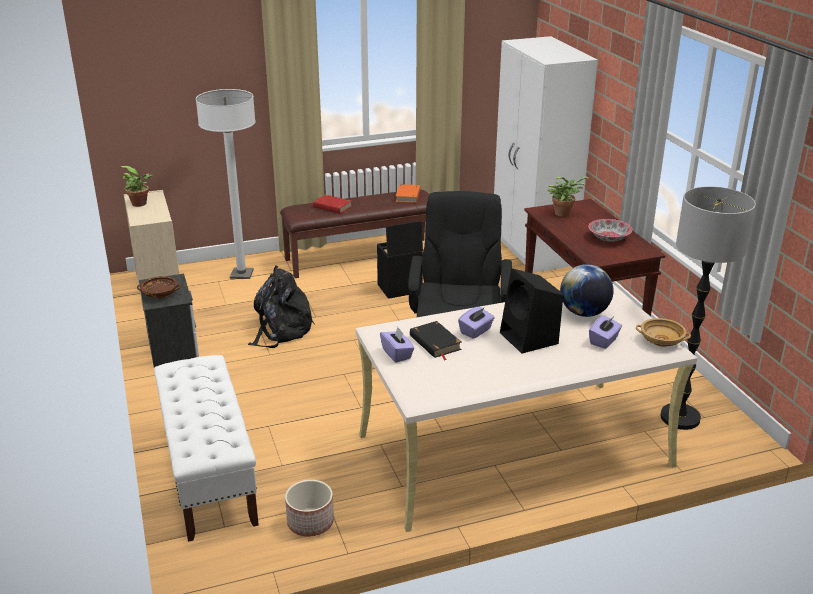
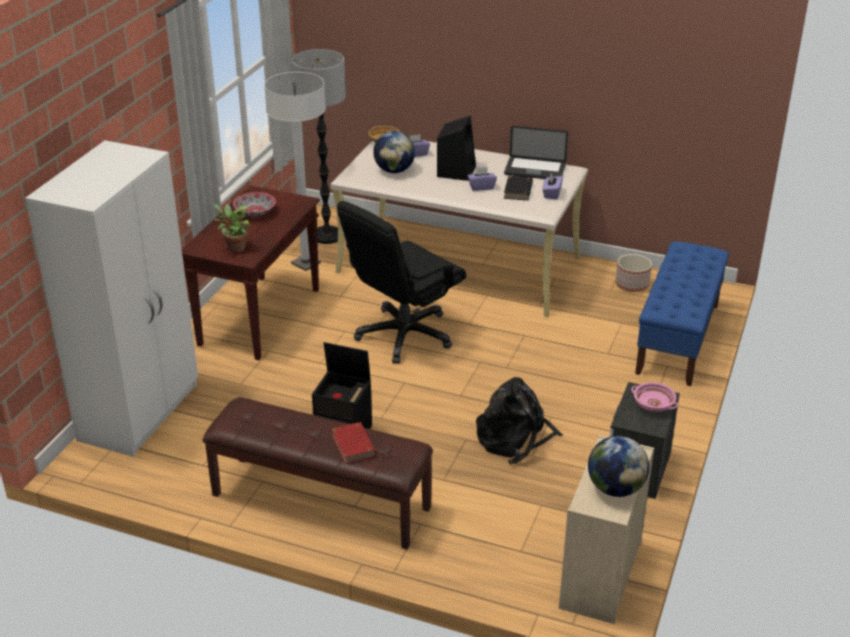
camera: 140 degrees left, 5 degrees up
potted plant [120,166,152,207] -> globe [588,436,649,497]
brown bowl [137,276,181,299] -> pink bowl [631,382,678,412]
white bench [154,355,259,542] -> blue bench [635,242,729,386]
white floor lamp [196,89,256,279] -> white floor lamp moved to [264,72,326,271]
orange book [396,184,421,203] -> none
none -> laptop [504,126,568,179]

